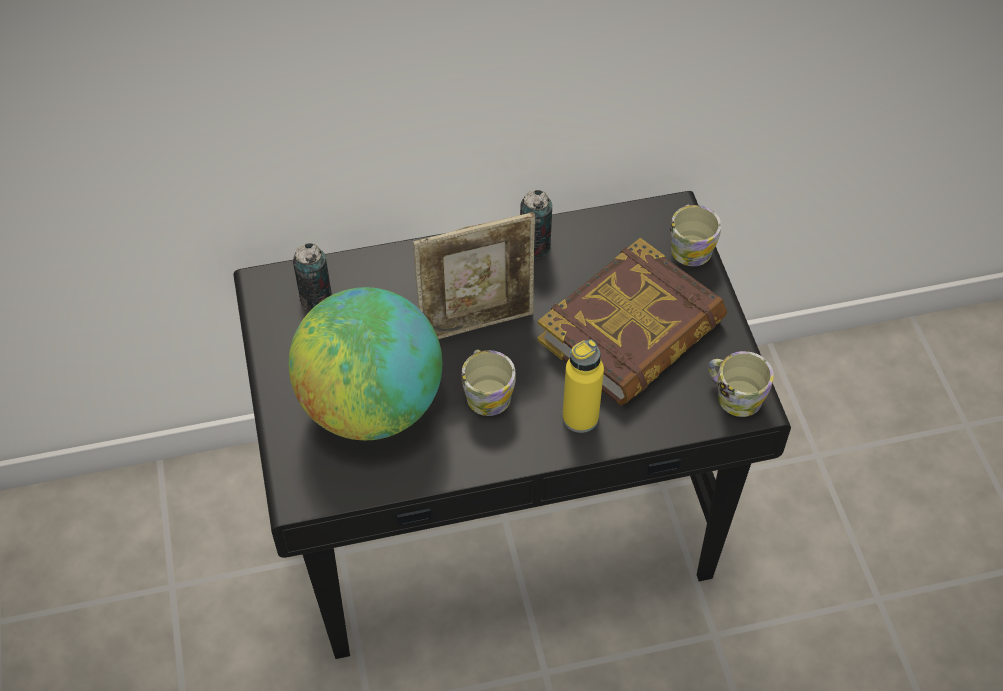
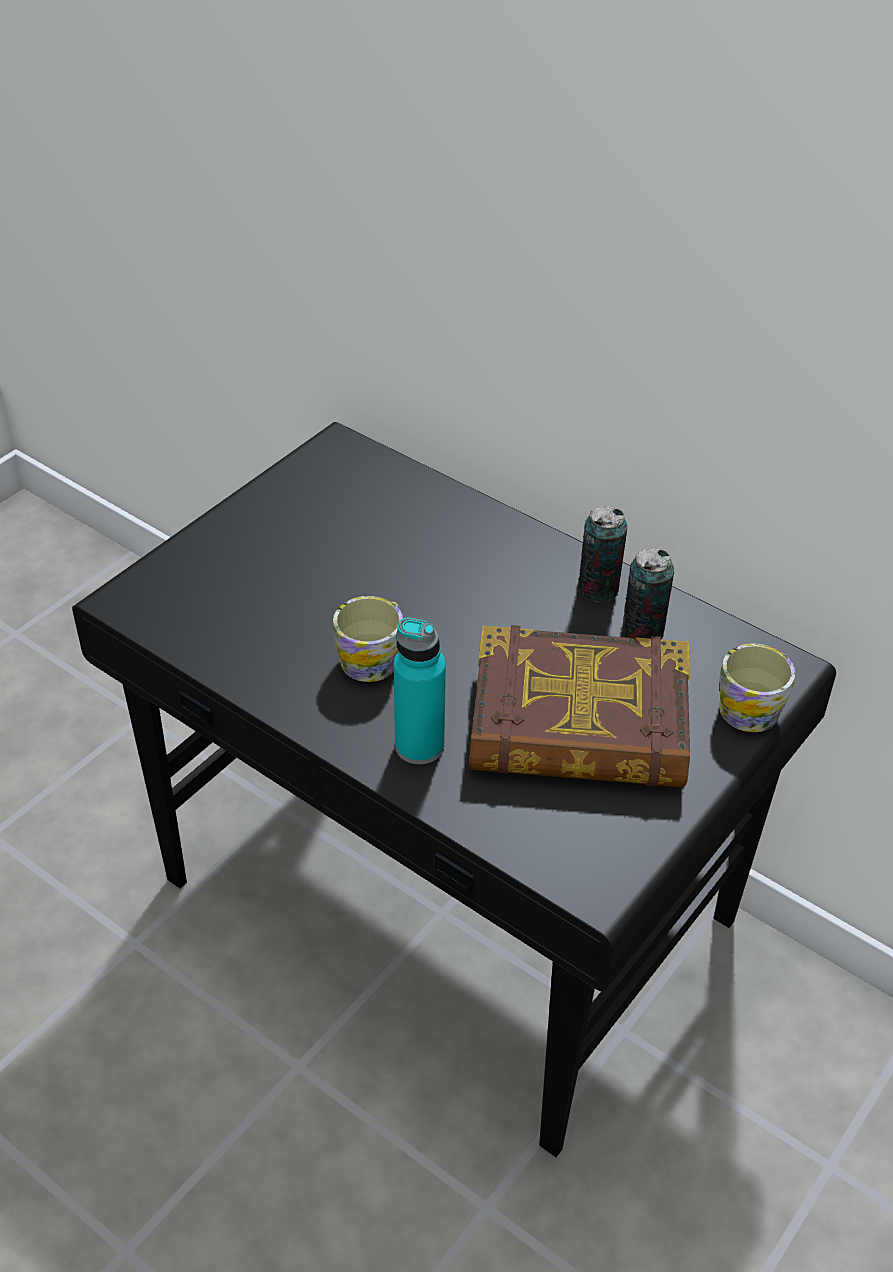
camera: 50 degrees right, 10 degrees down
globe [289,287,442,440] -> none
can [293,243,332,311] -> can moved to [621,548,674,639]
picture frame [413,212,535,339] -> none
yellow bottle [562,340,604,433] -> turquoise bottle [394,617,446,764]
mug [708,351,774,417] -> none

